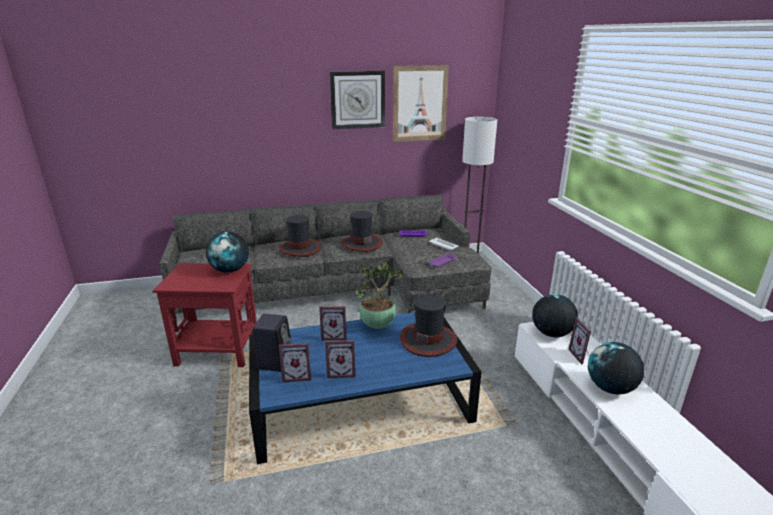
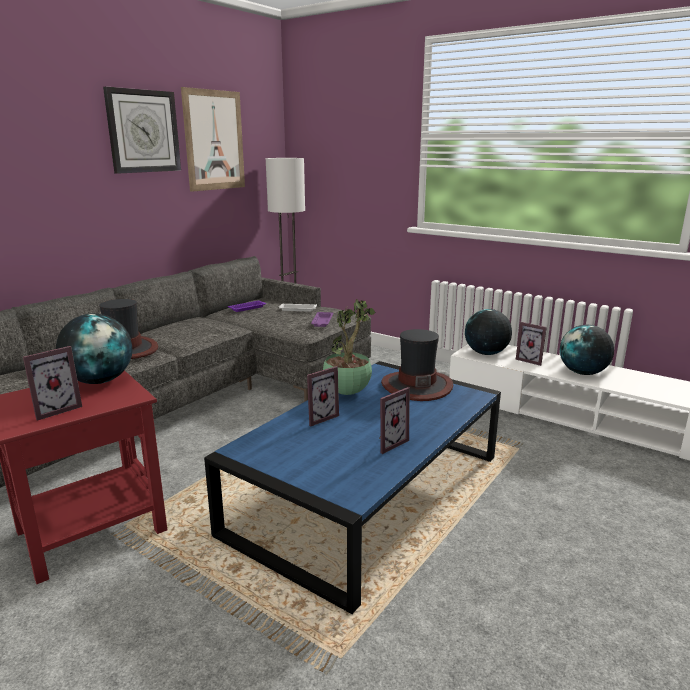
camera: 40 degrees left, 5 degrees down
black speaker [253,314,292,372] -> none
picture frame [279,343,311,383] -> picture frame moved to [23,346,82,421]
hat [341,211,382,252] -> none

